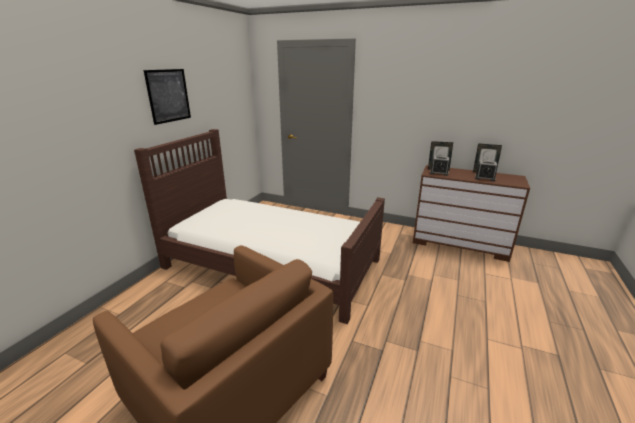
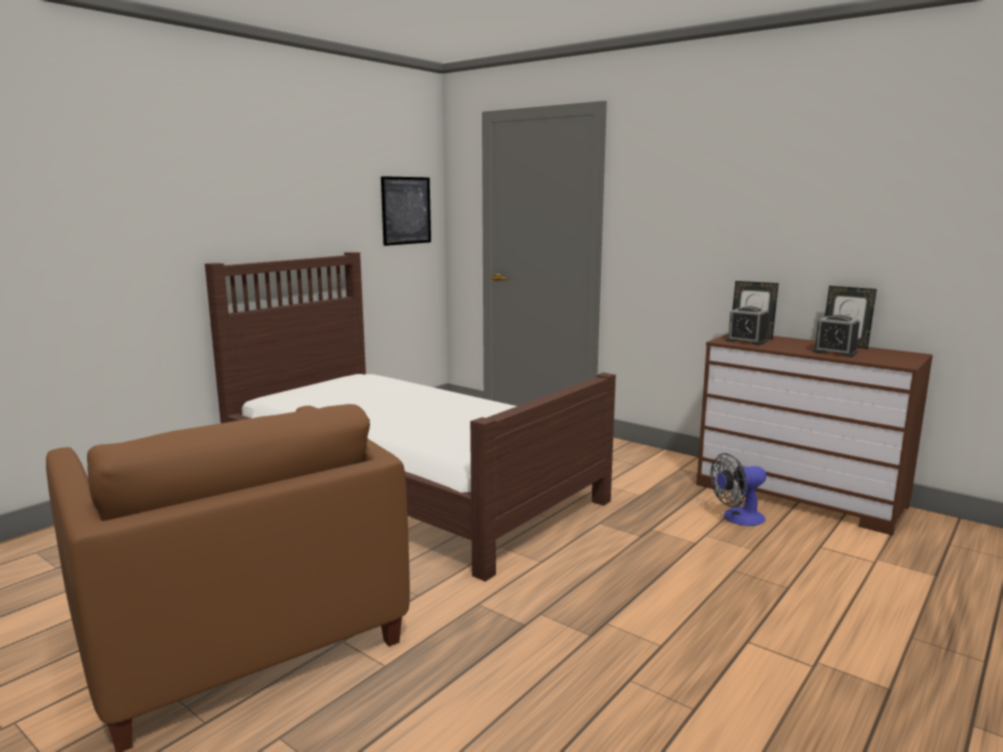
camera: 15 degrees right, 10 degrees down
picture [144,69,191,125] -> picture moved to [381,176,431,246]
none -> fan [710,453,766,526]

